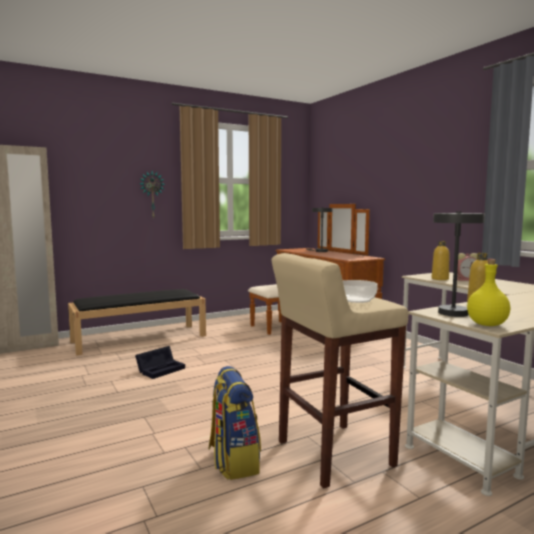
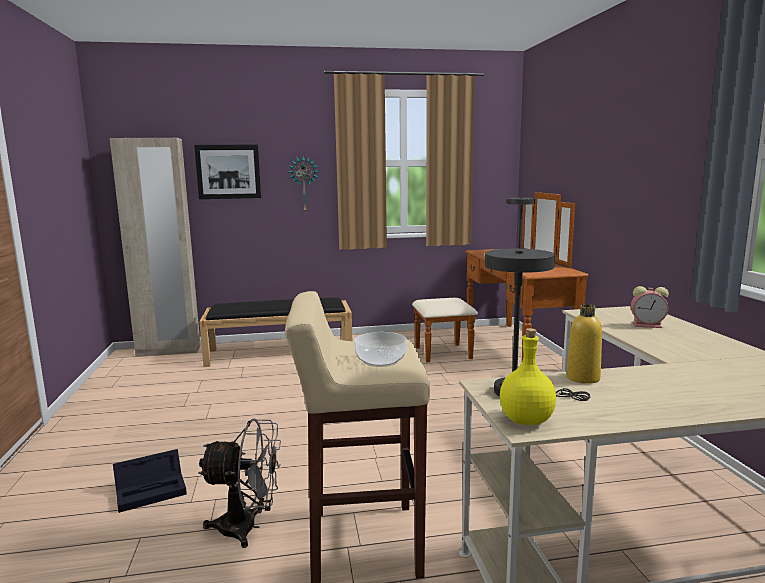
camera: 20 degrees right, 5 degrees up
black storage box [135,346,185,379] -> black storage box moved to [113,449,187,513]
backpack [208,366,261,480] -> grey fan [198,418,281,548]
yellow bottle [432,241,449,280] -> none
none -> picture [194,144,261,199]

